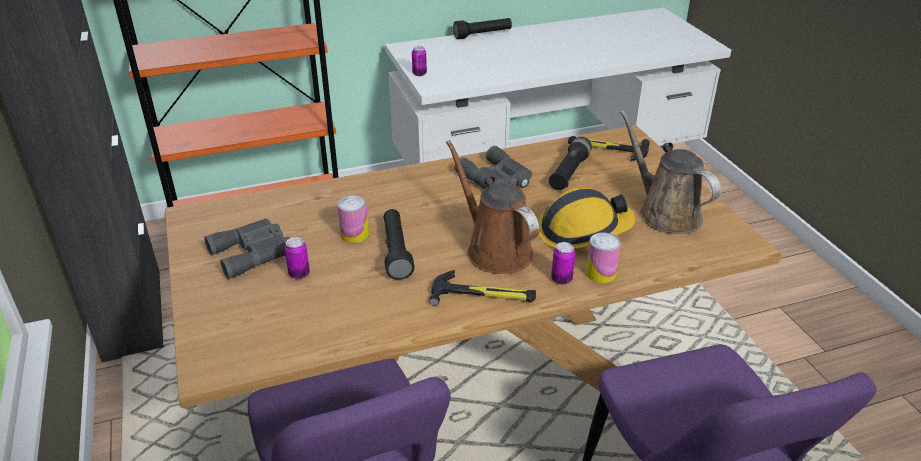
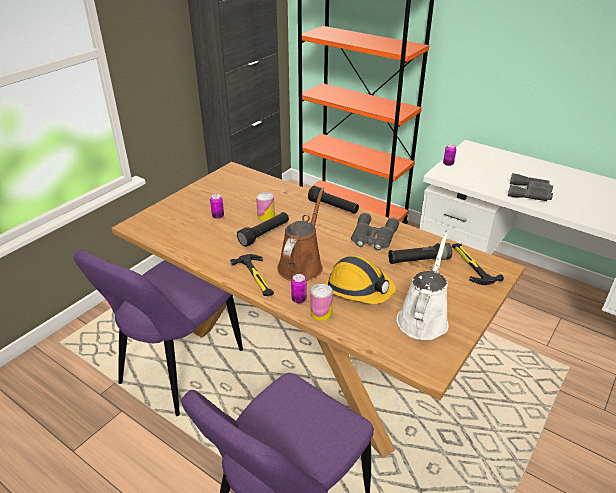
camera: 55 degrees right, 0 degrees up
grey binoculars [204,218,290,279] -> grey binoculars moved to [508,173,553,201]
black flashlight [453,18,512,39] -> black flashlight moved to [308,186,359,214]
brown watering can [620,110,721,234] -> white watering can [396,230,449,340]

